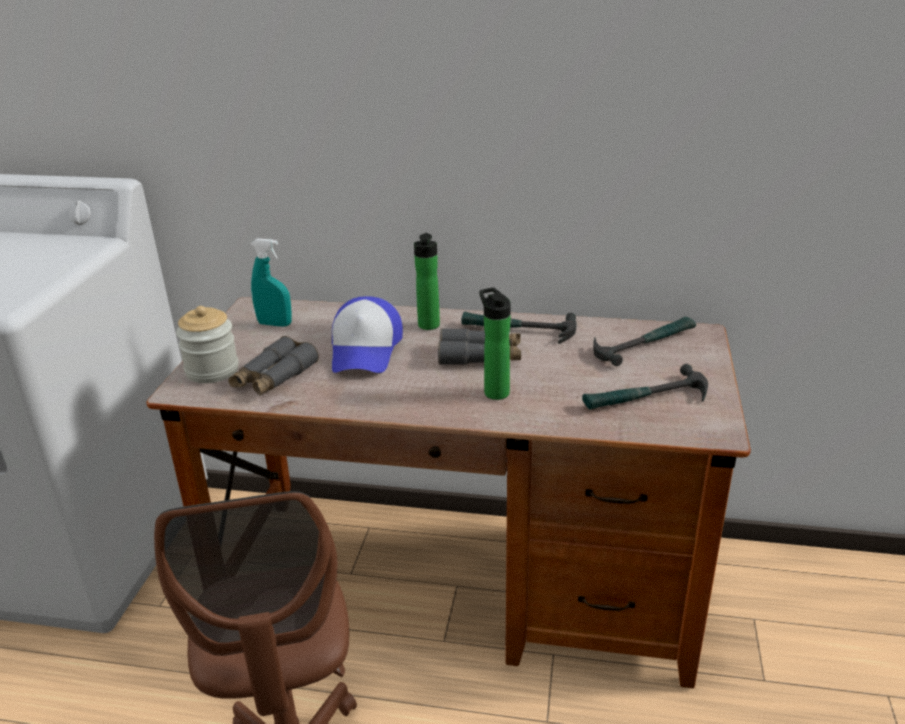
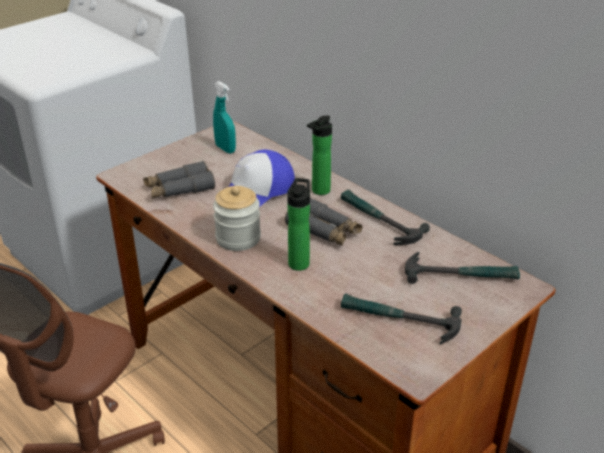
camera: 35 degrees right, 5 degrees up
jar [176,306,239,383] -> jar moved to [213,186,261,251]

